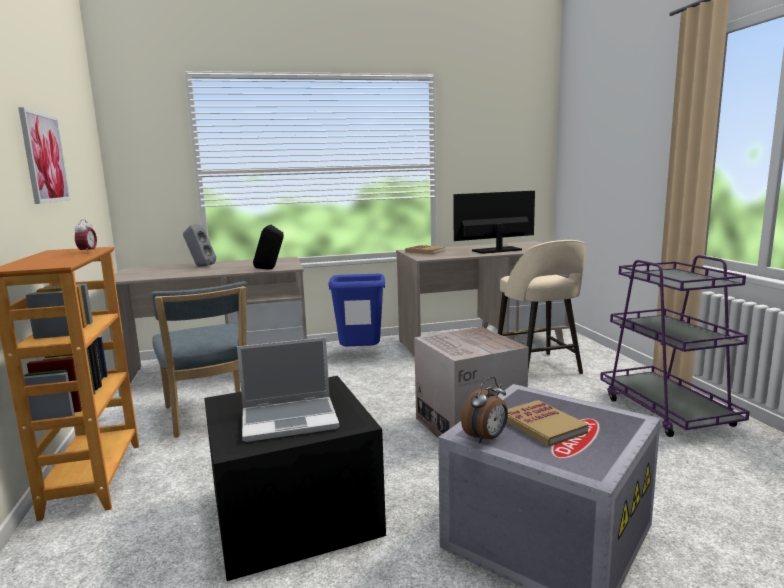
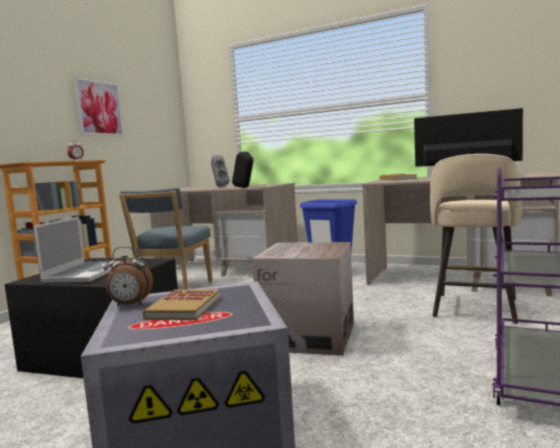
camera: 40 degrees right, 5 degrees down
laptop [237,337,339,442] -> laptop turned 105 degrees counterclockwise [33,216,121,283]

